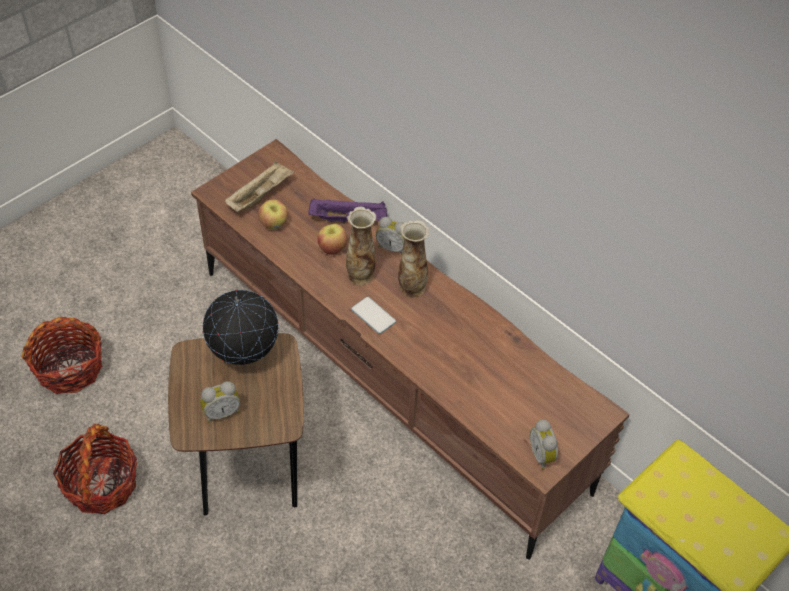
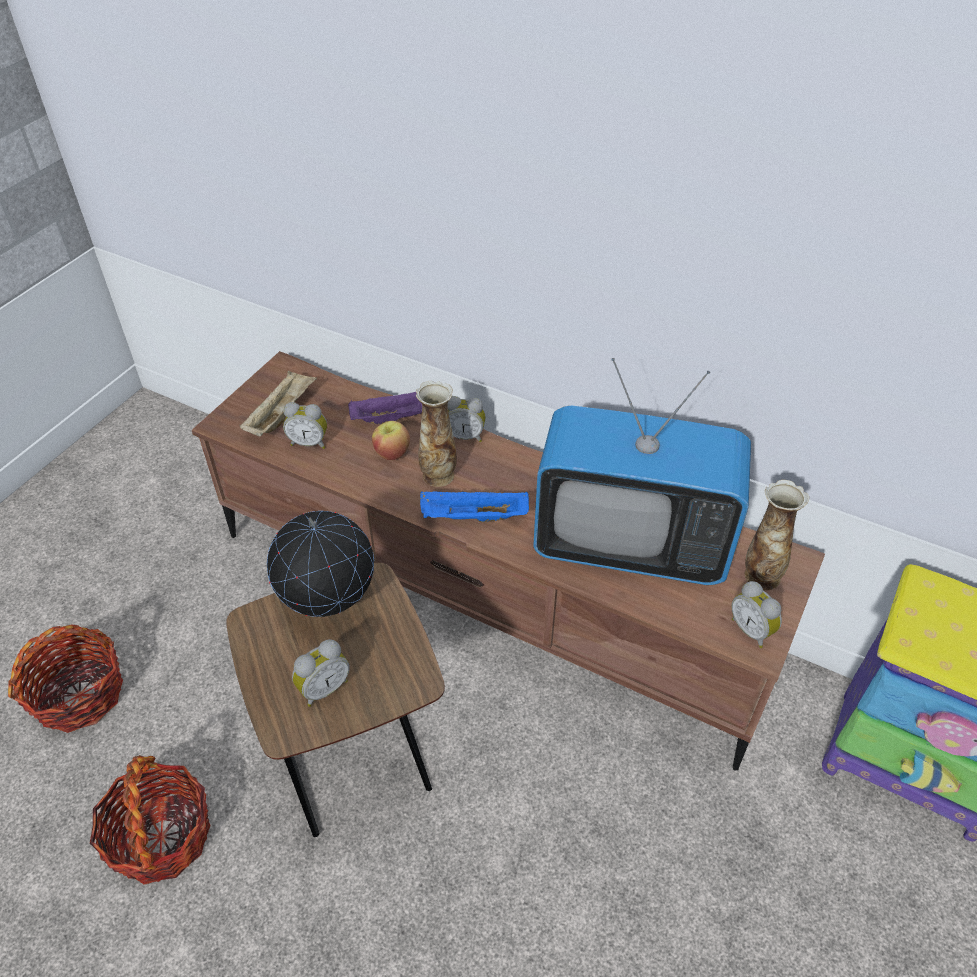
camera: 15 degrees left, 5 degrees down
apple [258,200,288,229] -> alarm clock [283,402,327,449]
phone [351,297,396,334] -> blue tray [420,491,529,522]
vase [398,220,429,298] -> vase moved to [745,480,809,590]
none -> television [533,358,751,585]

